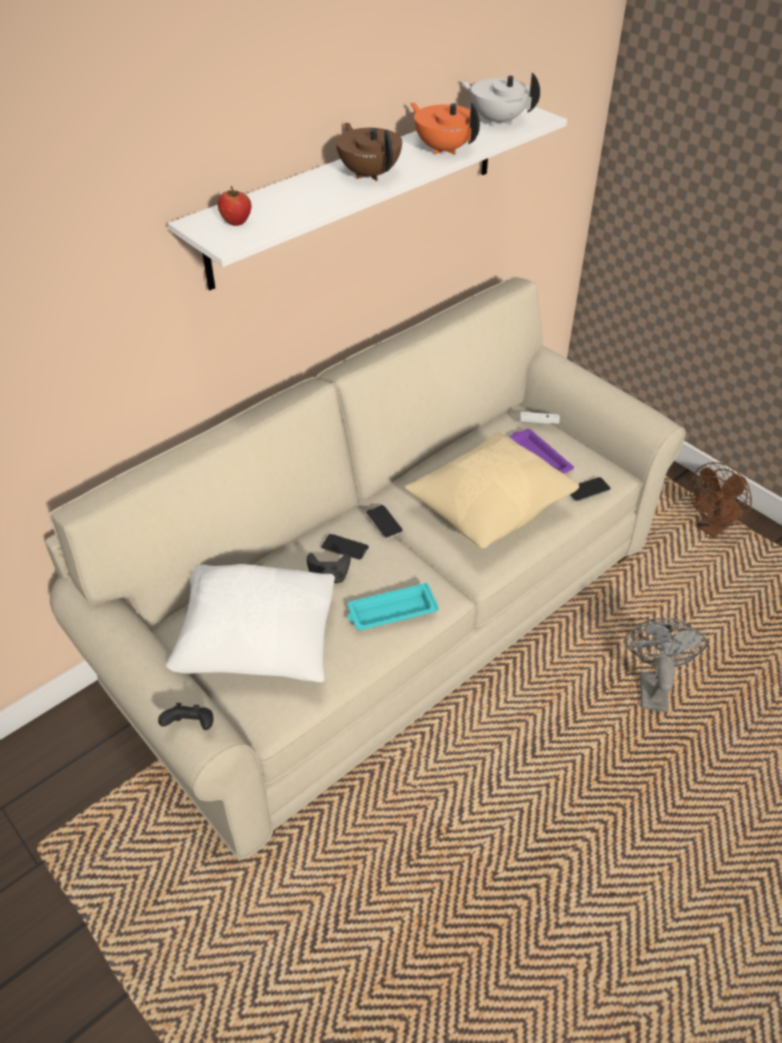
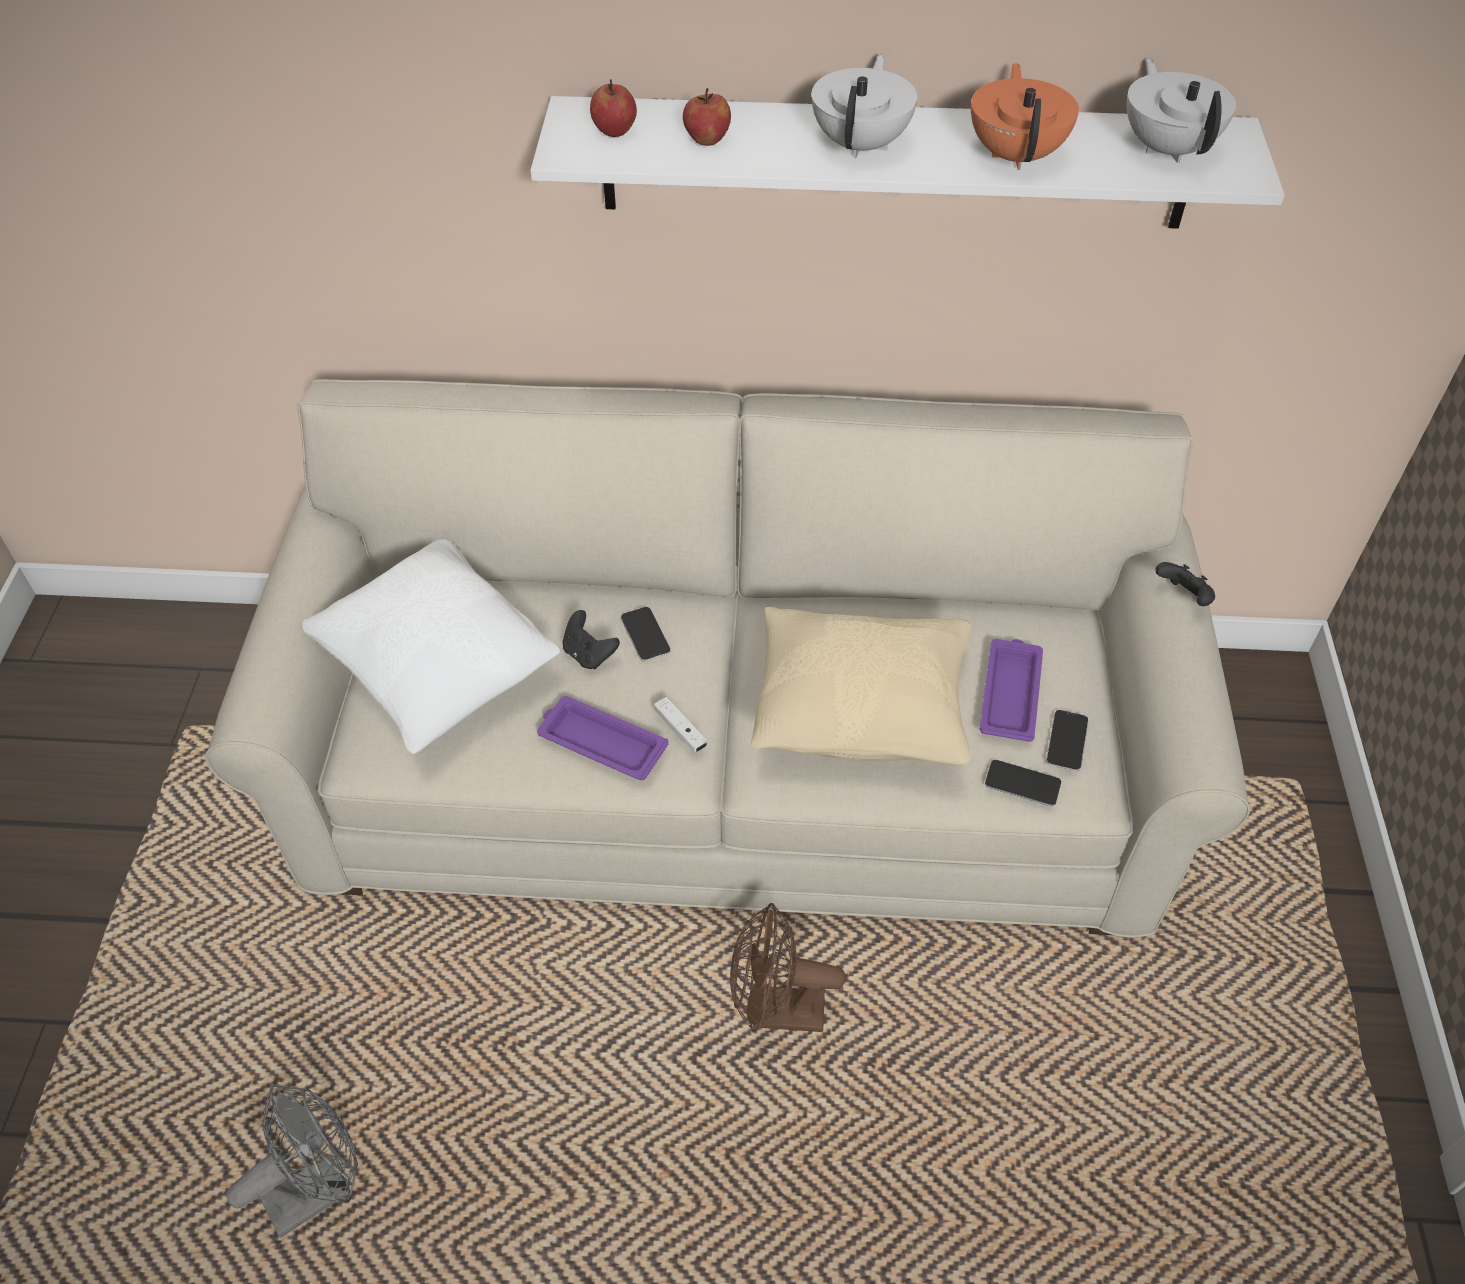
camera: 45 degrees right, 5 degrees up
black game controller [158,703,214,730] -> black game controller moved to [1156,562,1215,606]
brown teapot [336,123,402,181] -> white teapot [811,55,917,158]
turquoise tray [347,583,439,630] -> purple tray [537,696,669,780]
phone [366,505,403,539] -> phone moved to [1046,709,1089,771]
white game controller [520,412,560,424] -> white game controller moved to [654,697,708,753]
grey fan [624,618,707,712] -> grey fan moved to [226,1084,358,1237]
brown fan [689,462,752,538] -> brown fan moved to [730,903,846,1032]
none -> apple [683,88,731,146]

